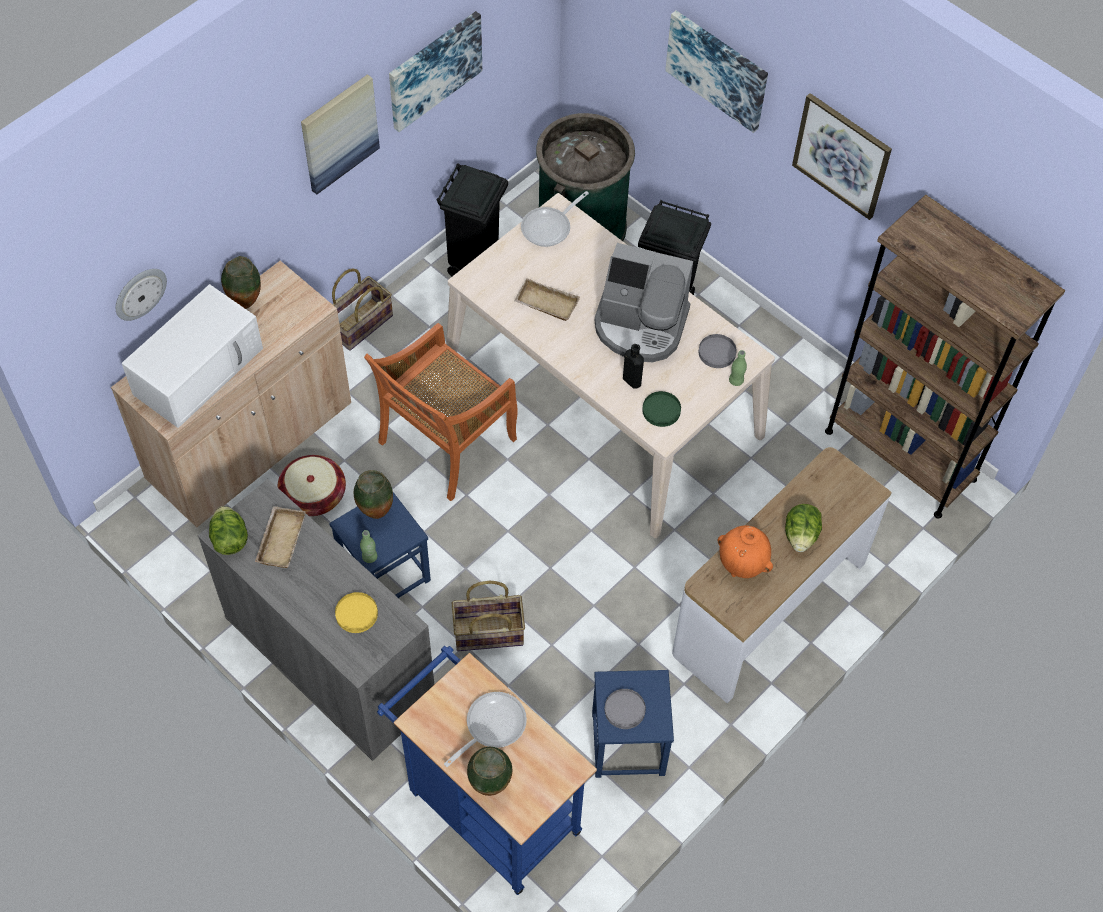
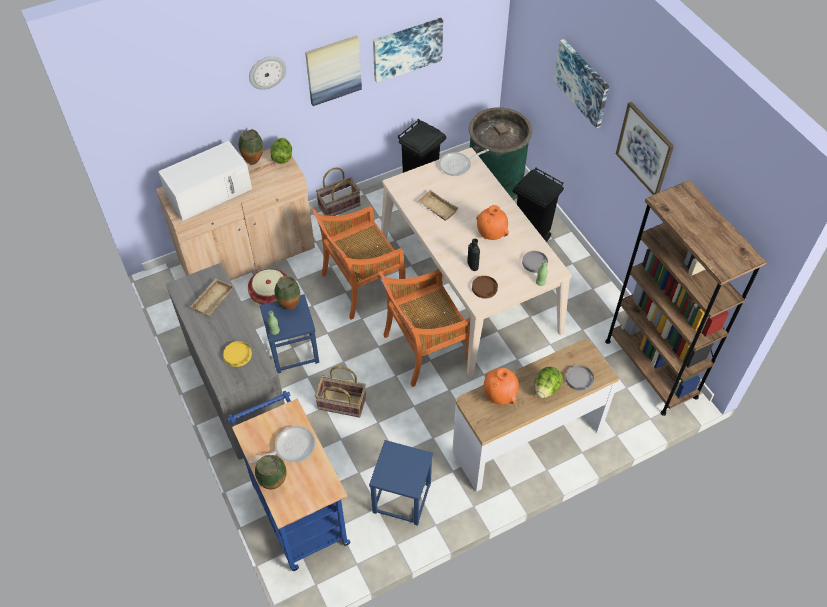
camera: 20 degrees right, 5 degrees down
wall clock [116,269,167,321] -> wall clock moved to [249,56,286,90]
lettuce [209,506,248,555] -> lettuce moved to [270,138,292,164]
coffee machine [595,243,693,362] -> orange vase [476,205,509,240]
grey plate [605,689,646,729] -> grey plate moved to [566,365,594,391]
green plate [642,391,681,427] -> brown plate [472,276,498,298]
none -> orange chair [378,270,470,387]

